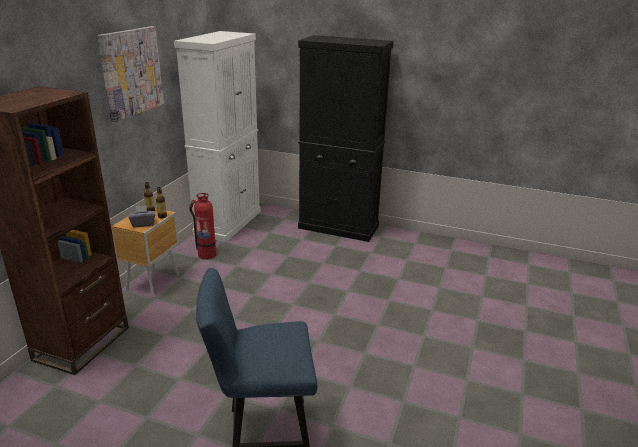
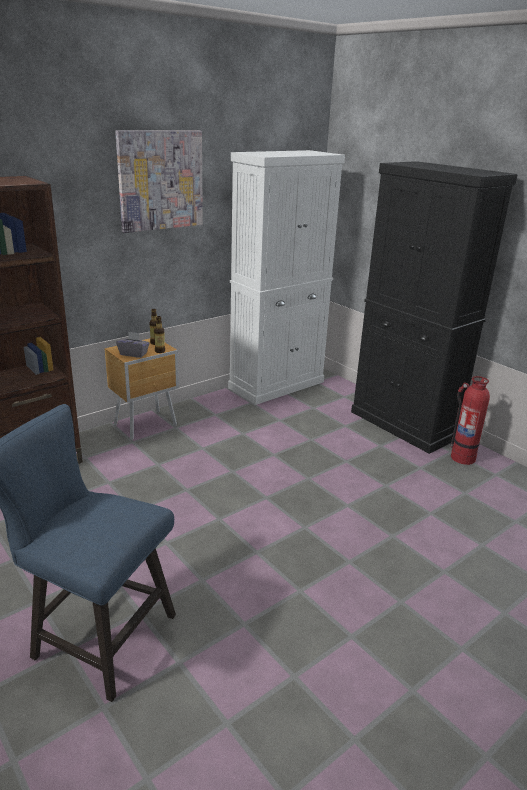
camera: 30 degrees right, 0 degrees up
fire extinguisher [189,193,217,260] -> fire extinguisher moved to [450,376,490,465]

